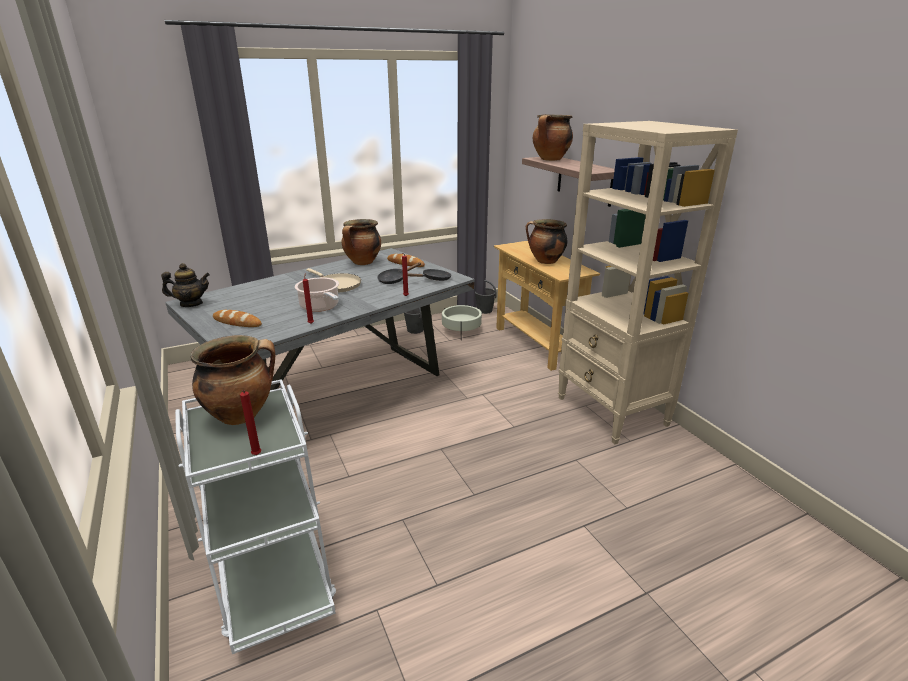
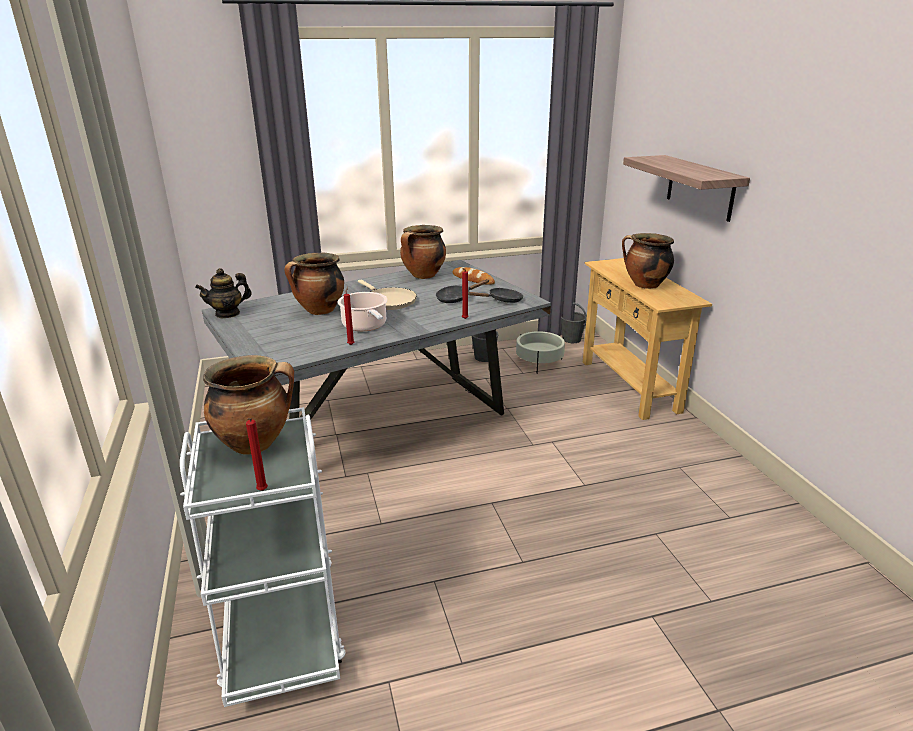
camera: 10 degrees right, 0 degrees up
teapot [161,263,210,307] -> teapot turned 150 degrees clockwise [195,268,252,318]
bread [213,310,262,327] -> none
cooking pot [533,114,573,161] -> cooking pot moved to [284,253,344,315]
beige bookcase [558,121,738,444] -> none

